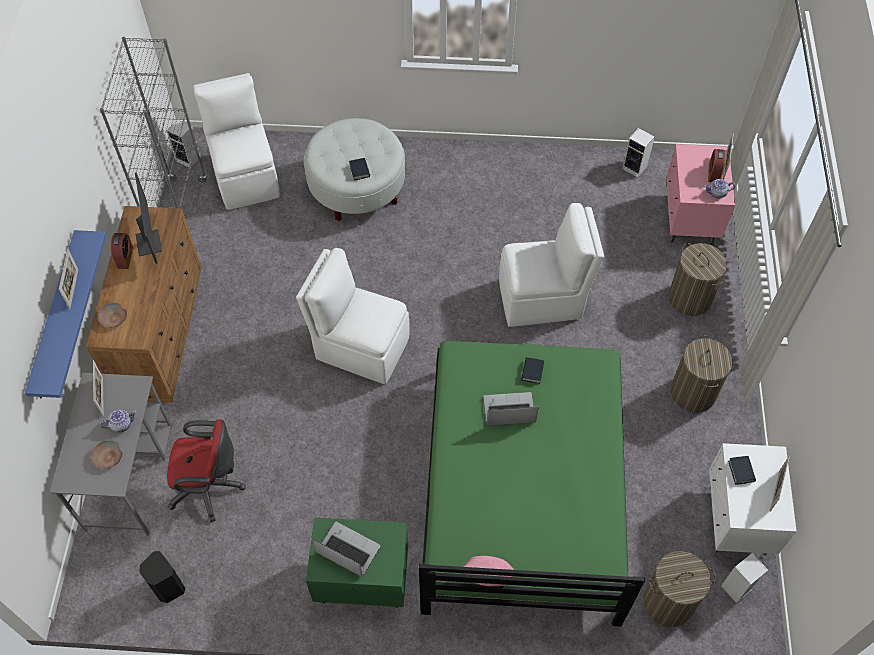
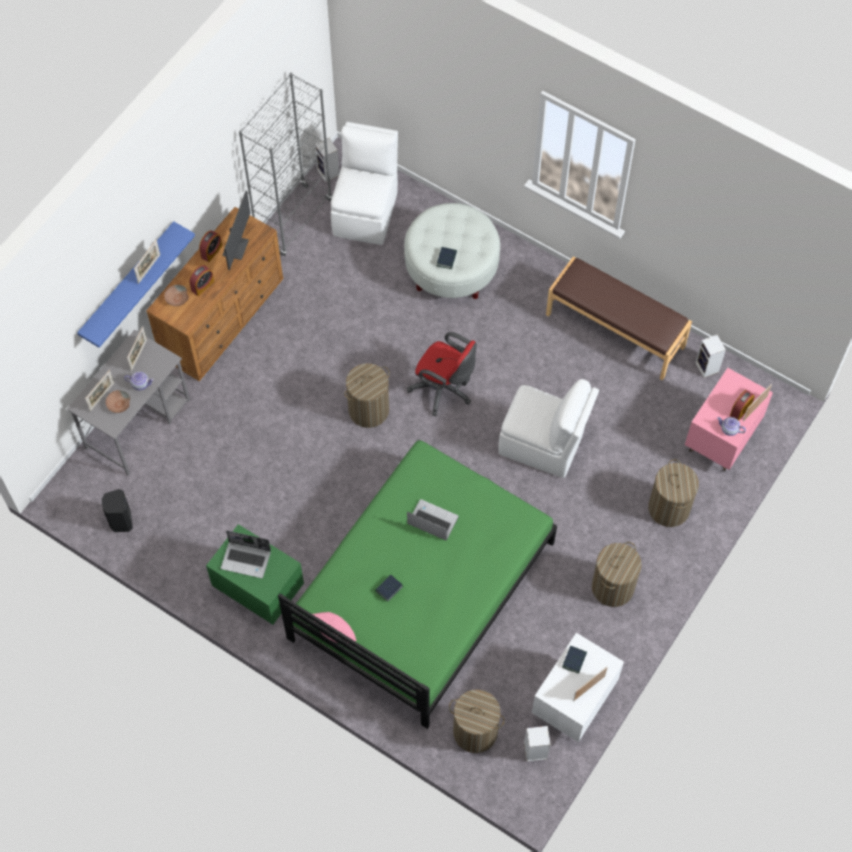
camera: 30 degrees right, 5 degrees up
red office chair [167,419,246,522] -> red office chair moved to [407,332,477,416]
white chair [296,248,410,384] -> laundry basket [344,363,390,428]
laptop [313,522,381,577] -> laptop turned 135 degrees clockwise [221,530,271,578]
book [521,357,544,384] -> book moved to [375,575,403,602]
none -> picture frame [85,370,114,412]
none -> alarm clock [189,265,214,296]
none -> brown bench [546,257,692,380]

